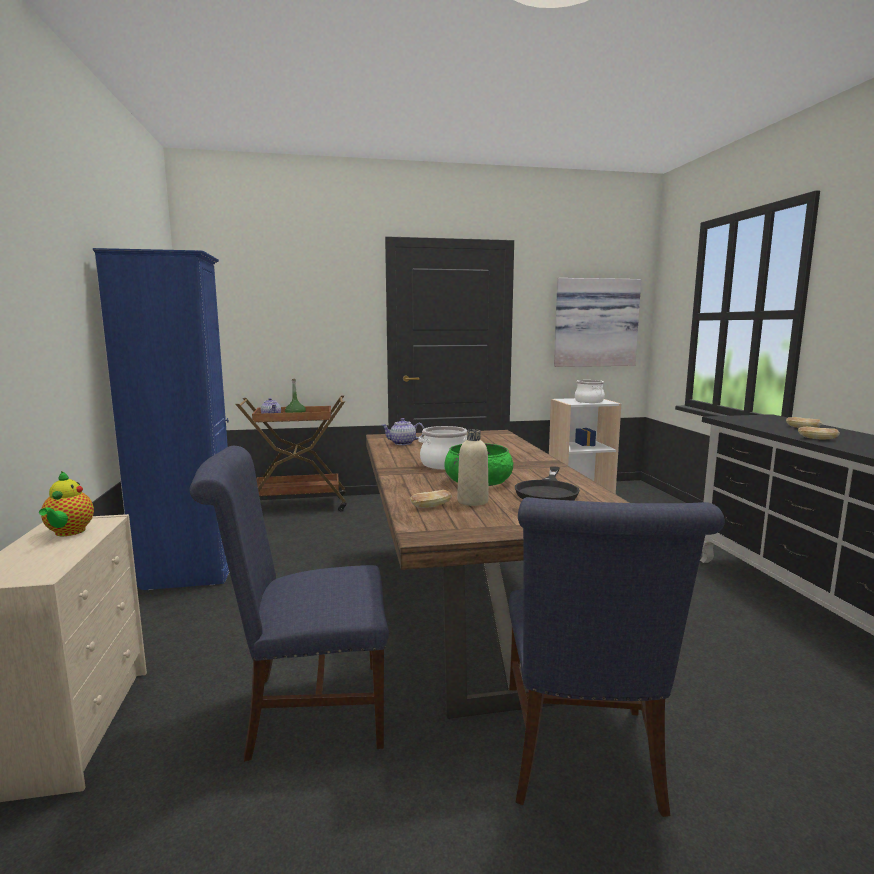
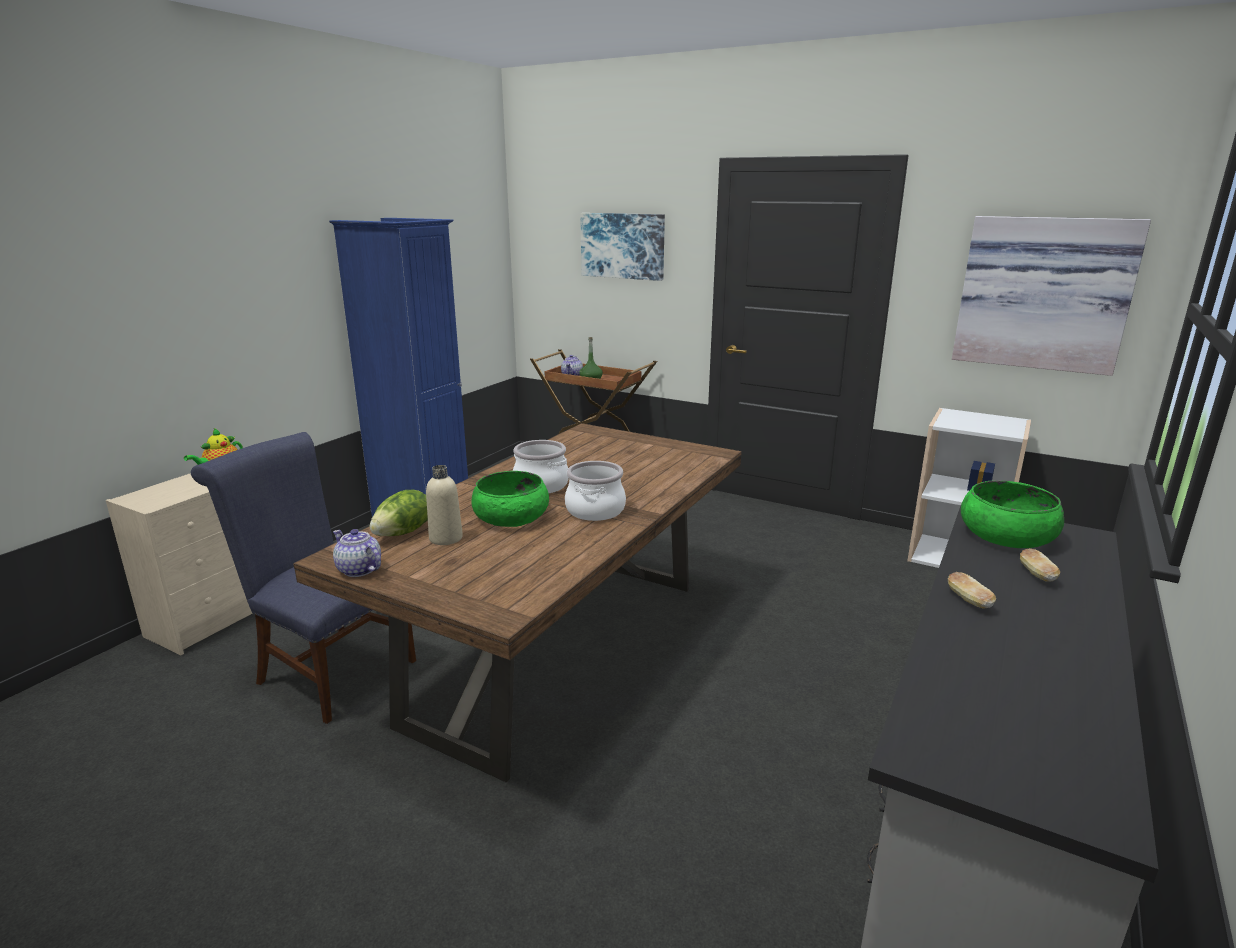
camera: 40 degrees right, 10 degrees up
teapot [381,418,424,445] -> teapot moved to [333,529,381,577]
bread [410,490,452,508] -> lettuce [370,490,428,536]
blue chair [509,497,725,817] -> none
black frying pan [515,466,580,501] -> none
cooking pot [575,380,605,403] -> cooking pot moved to [565,461,626,521]
none -> picture [580,213,665,281]
none -> green bowl [961,481,1064,548]

